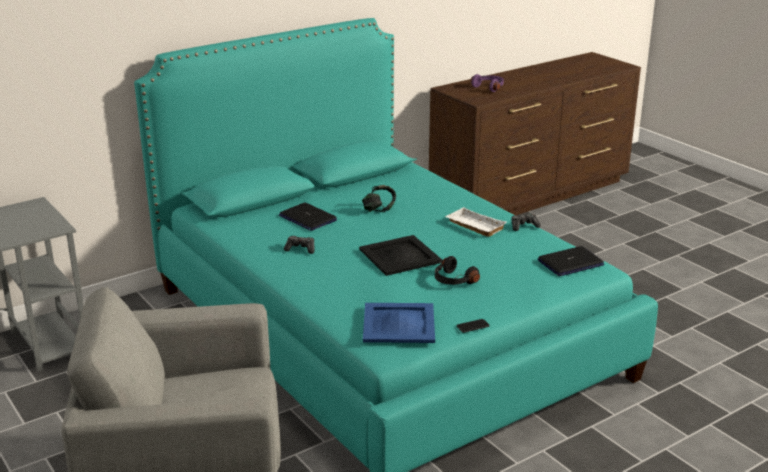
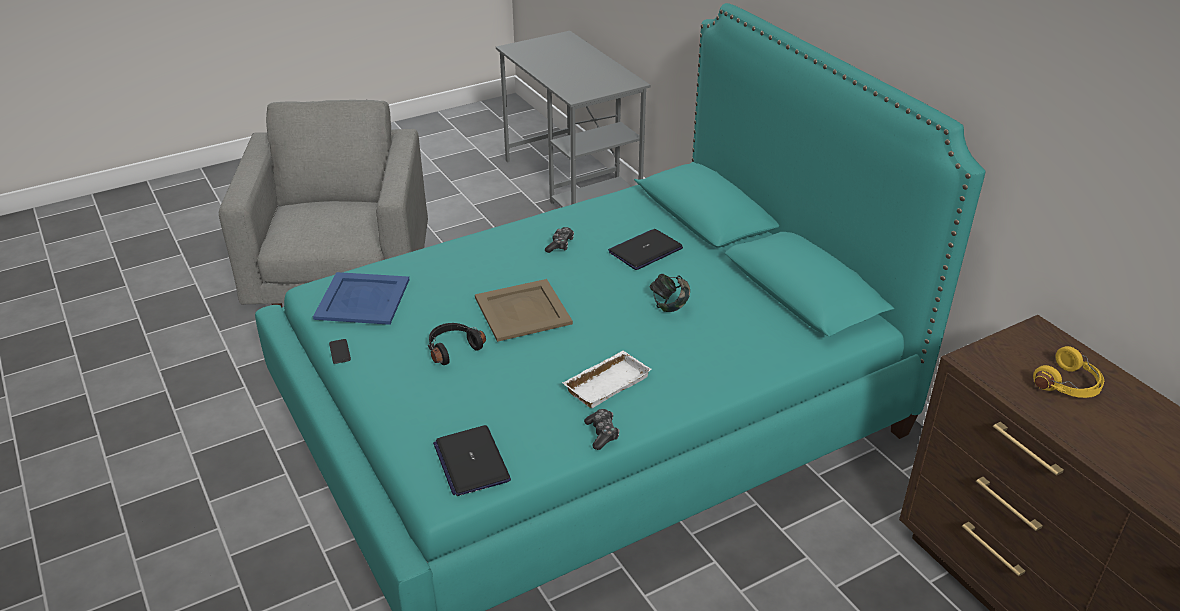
camera: 95 degrees right, 10 degrees up
black tray [359,235,442,276] -> beige tray [475,279,573,342]
purple headphones [470,74,504,92] -> yellow headphones [1033,346,1104,398]

